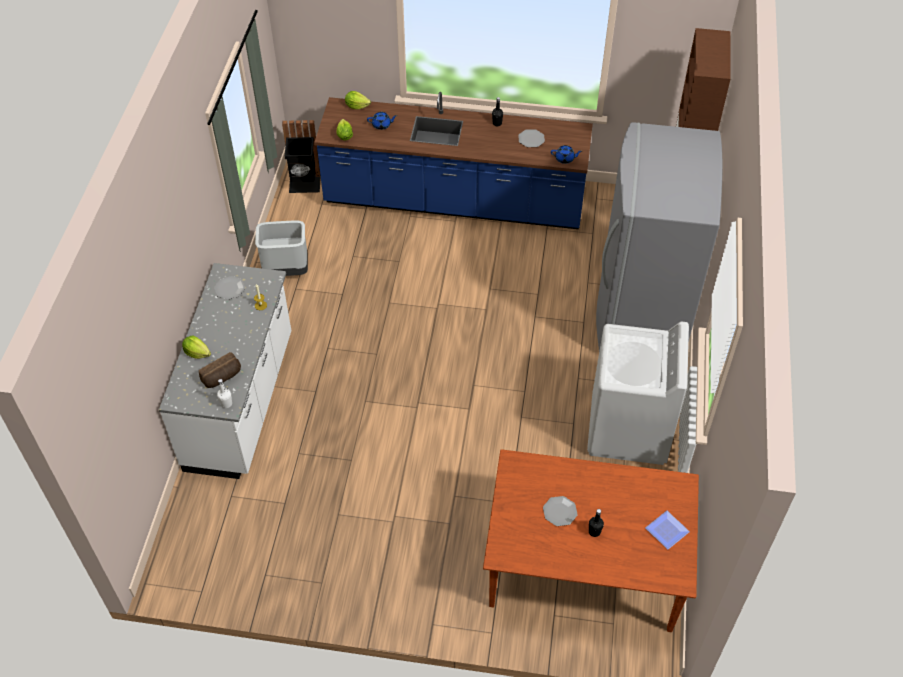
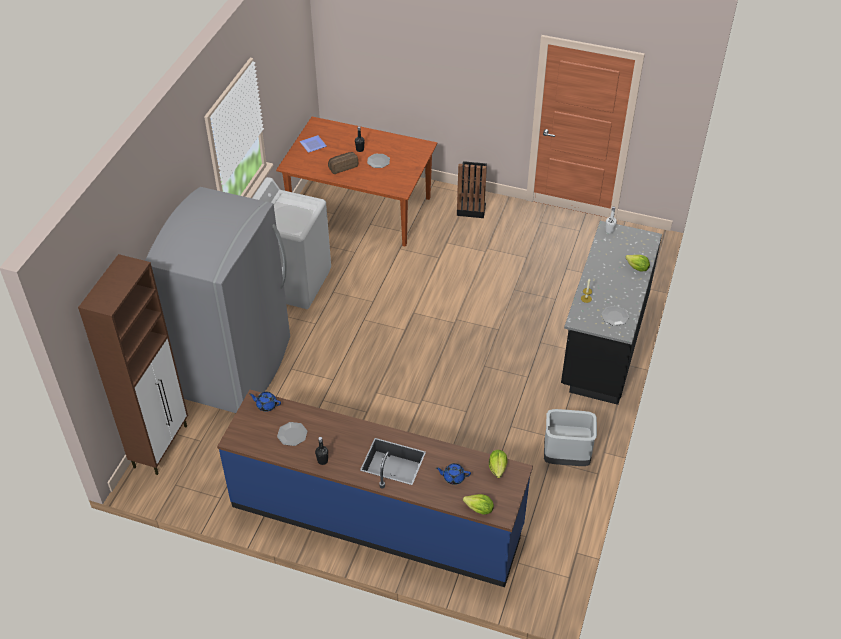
camera: 170 degrees left, 5 degrees down
white counter [159,263,291,479] -> black counter [561,221,662,405]
bread [199,352,241,388] -> bread moved to [328,152,358,174]
black trash can [282,120,321,193] -> black trash can moved to [457,161,487,218]

